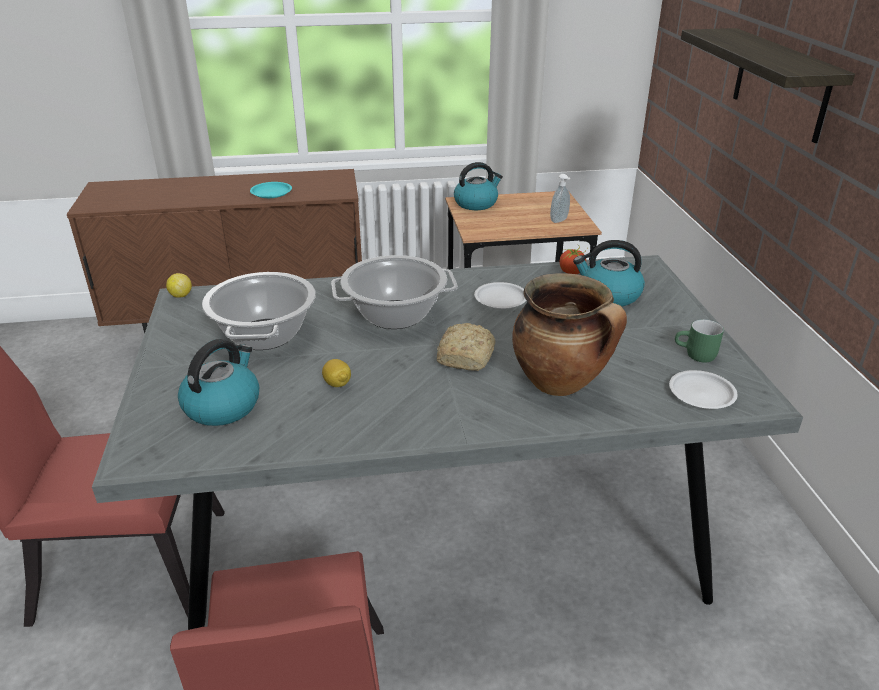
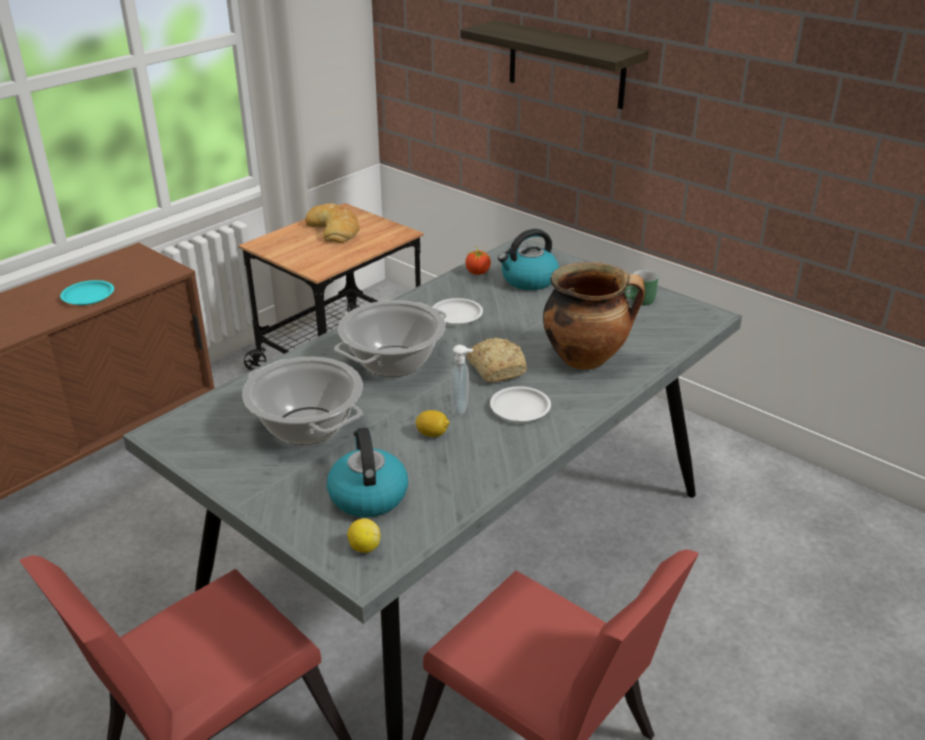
camera: 40 degrees left, 0 degrees up
lemon [166,273,192,298] -> lemon moved to [347,518,380,553]
kettle [454,162,503,210] -> none
soap dispenser [550,174,571,223] -> soap dispenser moved to [450,345,473,416]
white plate [669,370,738,409] -> white plate moved to [490,386,551,421]
none -> bread [305,203,360,243]

